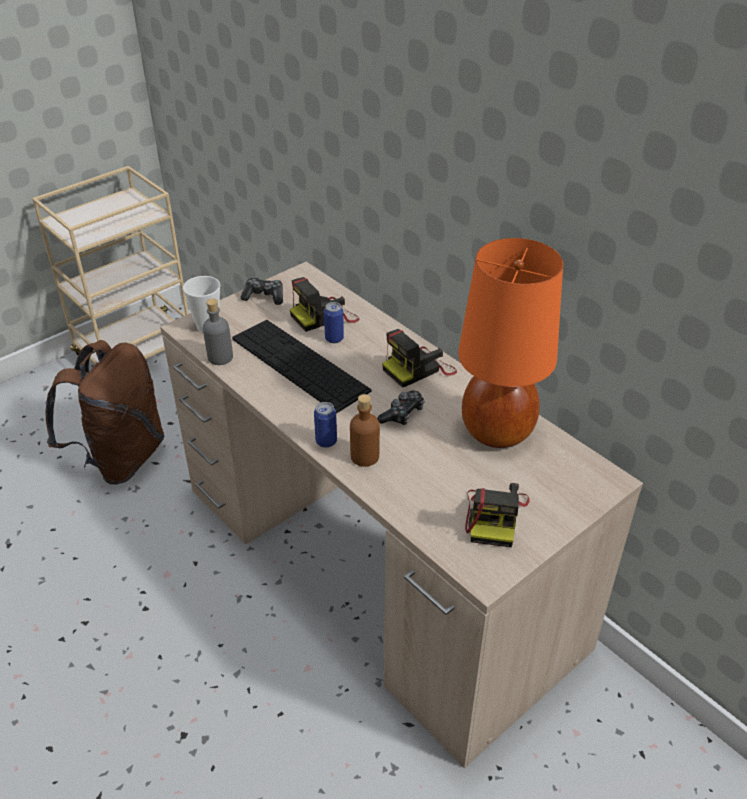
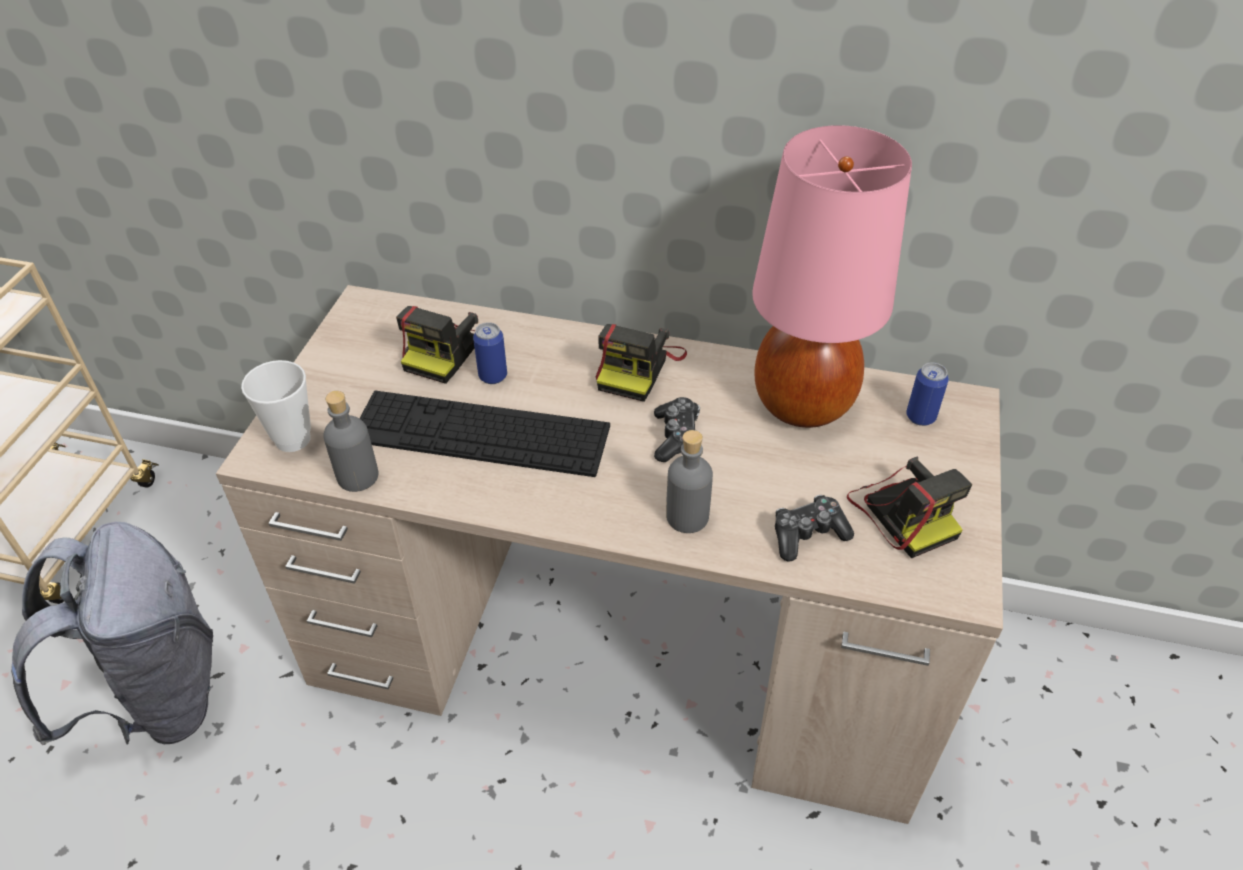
camera: 35 degrees left, 5 degrees up
brown backpack [46,340,165,485] -> grey backpack [11,522,213,745]
game controller [241,277,283,305] -> game controller moved to [775,495,854,562]
can [314,402,337,448] -> can moved to [906,362,949,426]
brown bottle [350,394,380,467] -> grey bottle [666,430,713,533]
orange table lamp [458,238,563,448] -> pink table lamp [752,125,912,428]

